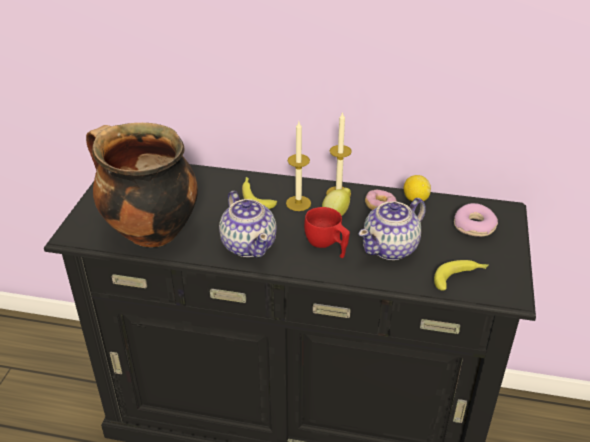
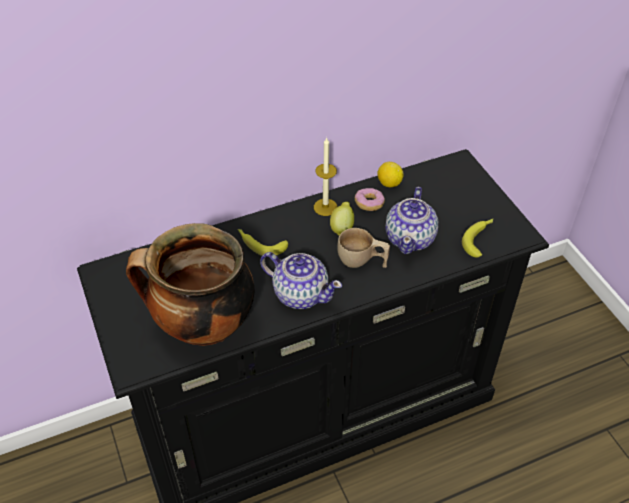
camera: 35 degrees left, 10 degrees up
candle [286,122,311,211] -> none
red cup [304,207,350,258] -> beige cup [337,228,390,268]
donut [454,203,498,237] -> none

